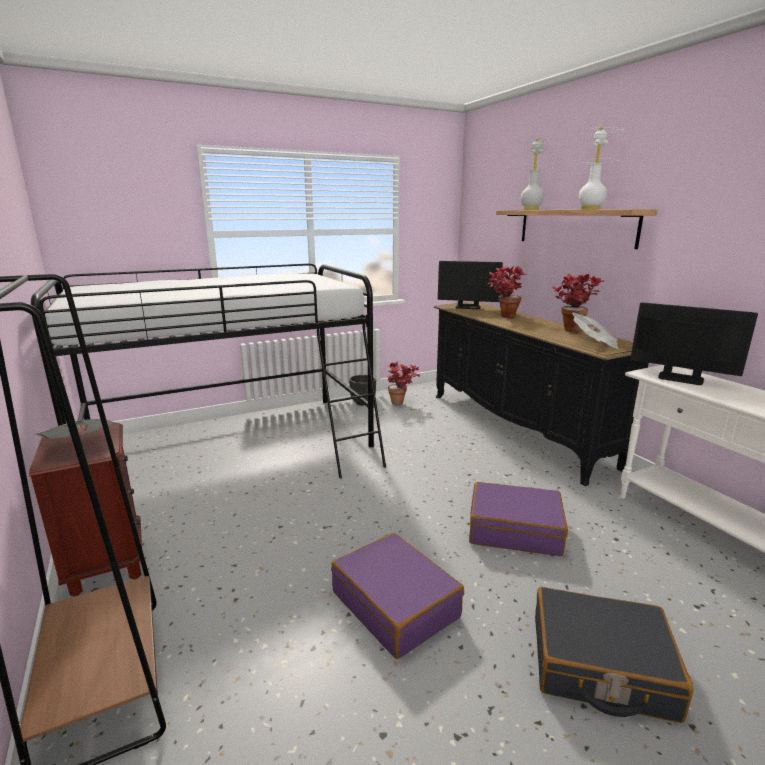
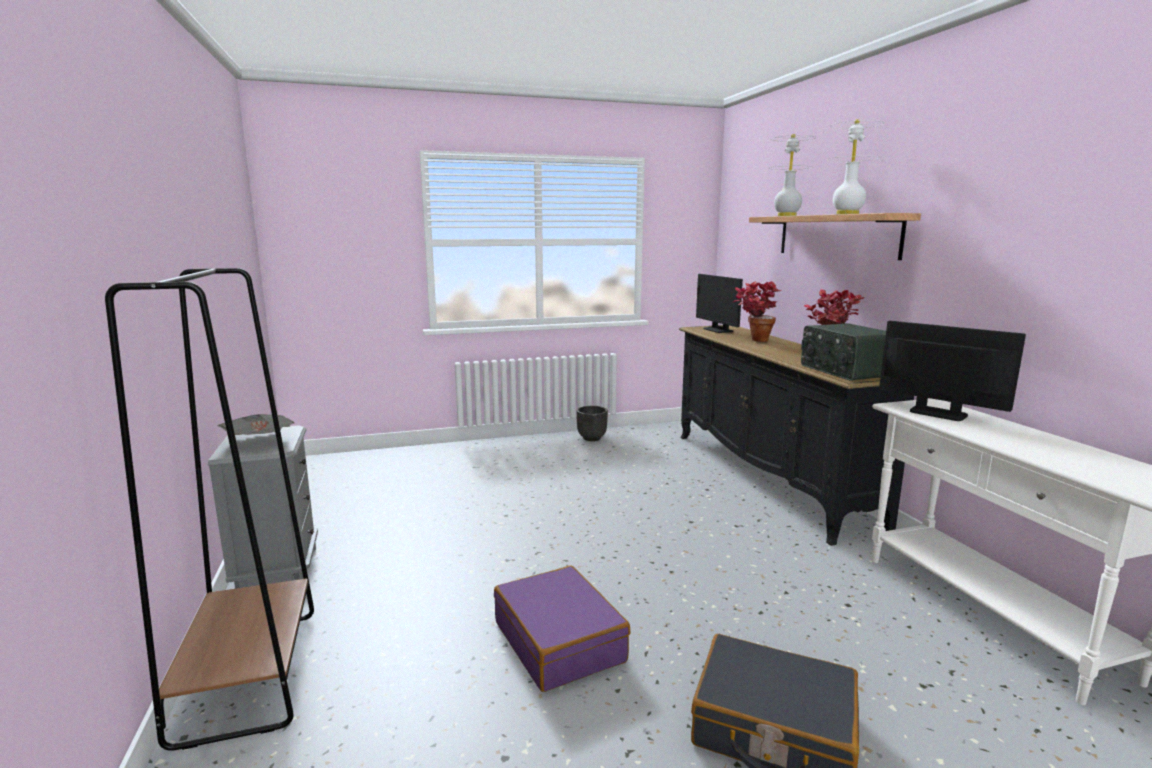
camera: 10 degrees right, 5 degrees down
brown nightstand [29,422,142,597] -> grey nightstand [208,425,318,589]
black bed [31,264,386,479] -> none
potted plant [387,361,420,405] -> none
monitor [438,261,503,309] -> monitor turned 45 degrees clockwise [696,274,743,333]
purple suitcase [469,482,568,556] -> none
newspaper [572,313,619,349] -> radio [801,323,886,381]

